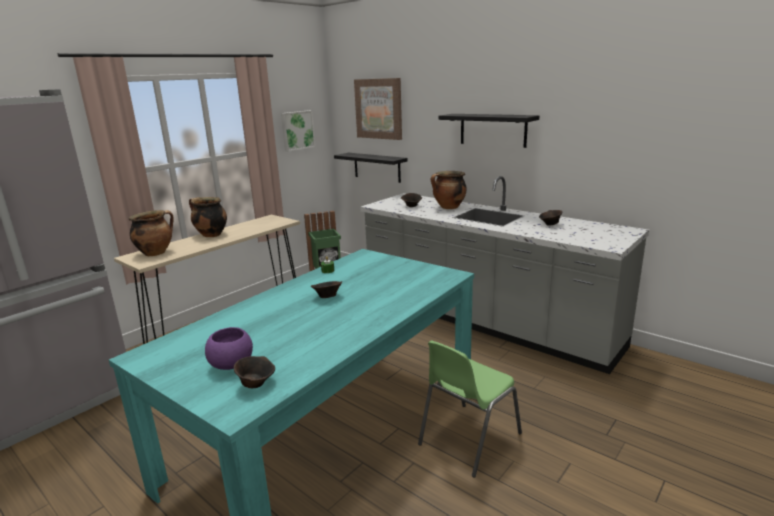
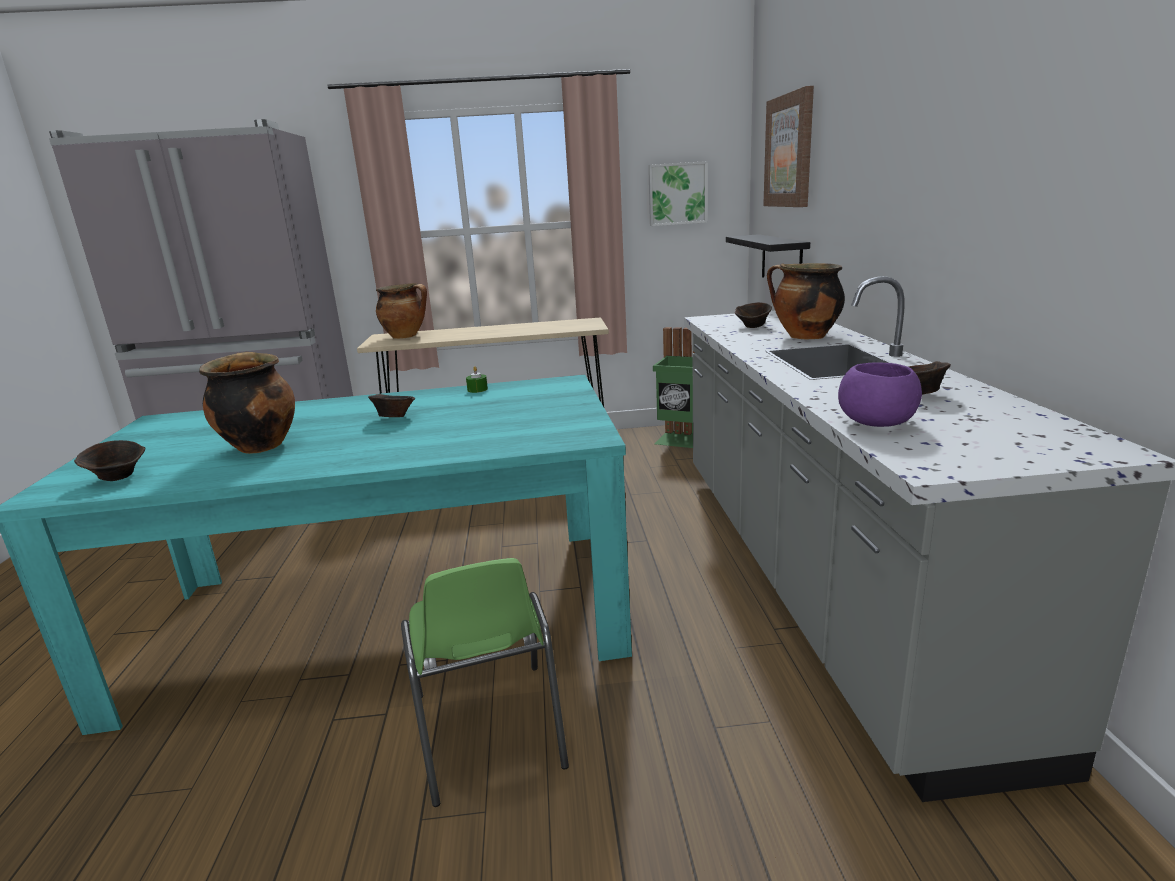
camera: 45 degrees right, 0 degrees up
cooking pot [189,197,227,237] -> cooking pot moved to [199,352,295,454]
purple bowl [205,327,253,370] -> purple bowl moved to [838,363,922,427]
green chair [418,340,522,478] -> green chair turned 105 degrees counterclockwise [401,558,569,807]
black shelf [439,114,539,148] -> none

